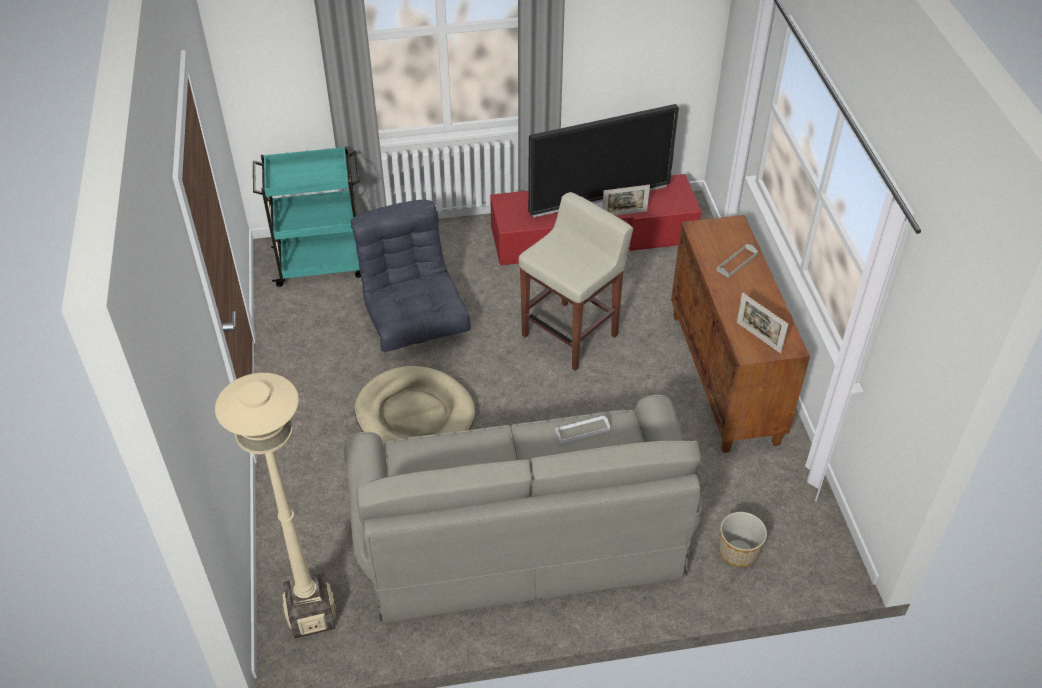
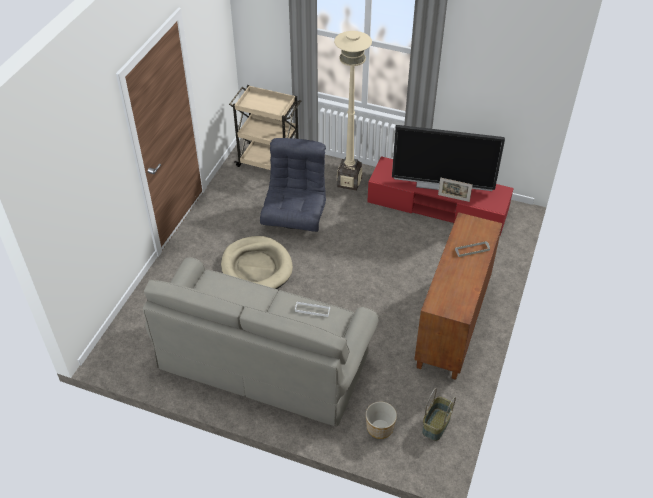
camera: 30 degrees right, 0 degrees up
beige floor lamp [215,373,336,639] -> beige floor lamp moved to [334,31,372,191]
turquoise cart [253,147,361,287] -> beige cart [229,85,301,170]
beige stool [519,192,633,371] -> none
picture frame [737,293,788,353] -> none
none -> basket [422,388,456,441]

